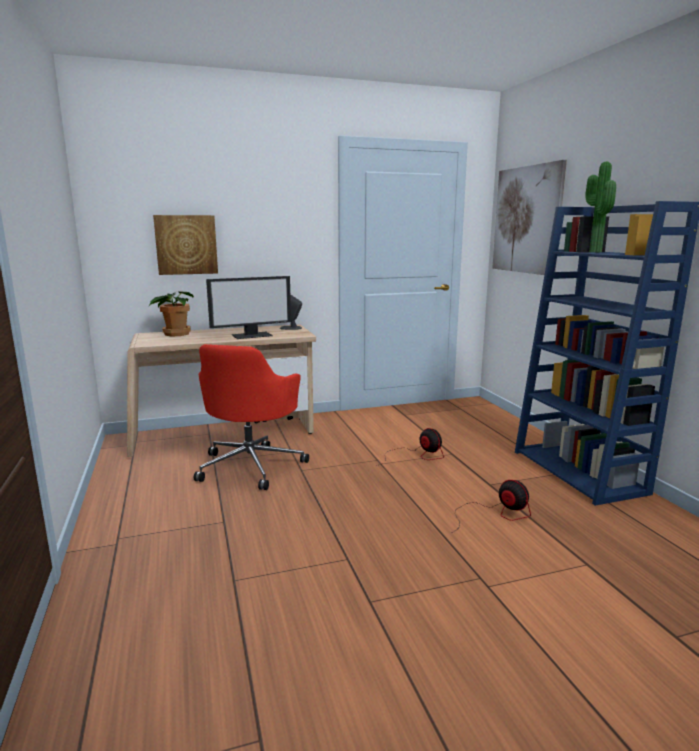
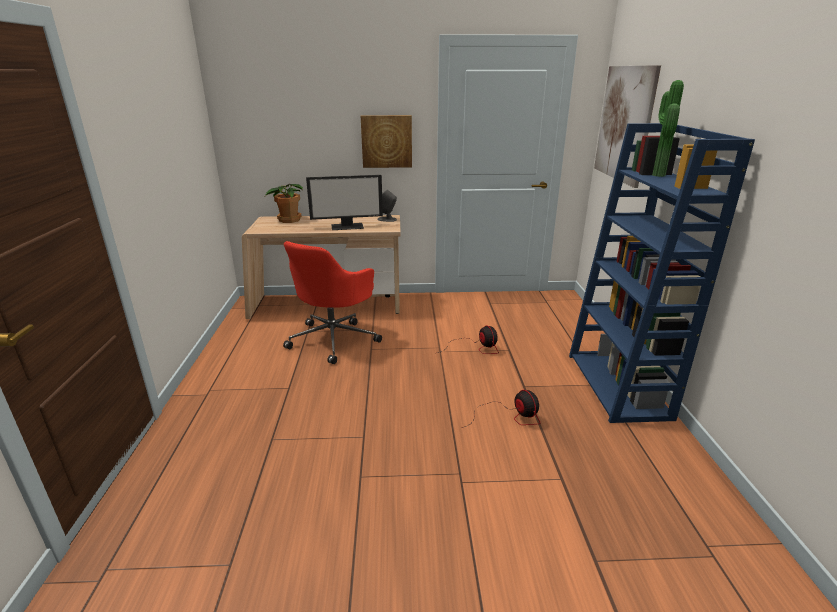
camera: 15 degrees right, 10 degrees up
picture [153,215,218,275] -> picture moved to [361,115,412,168]

